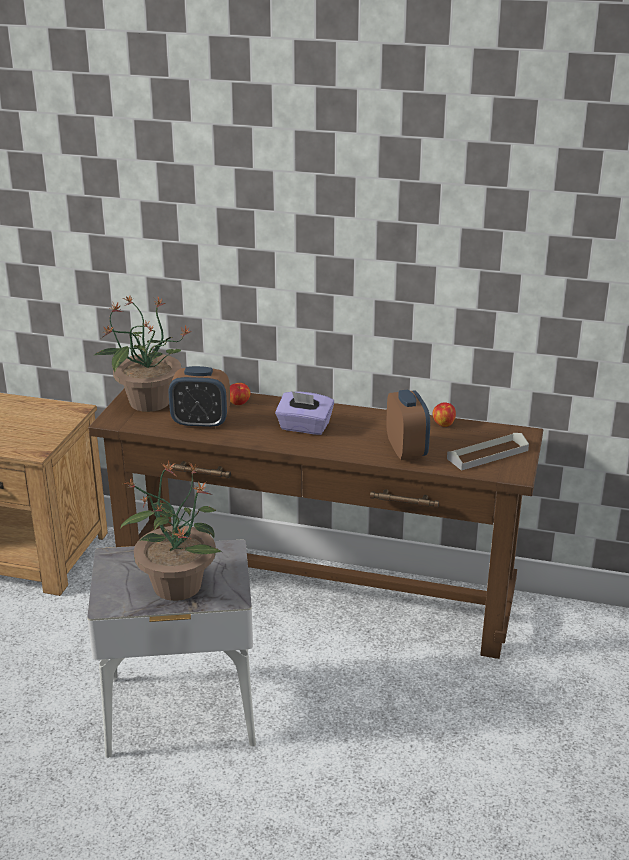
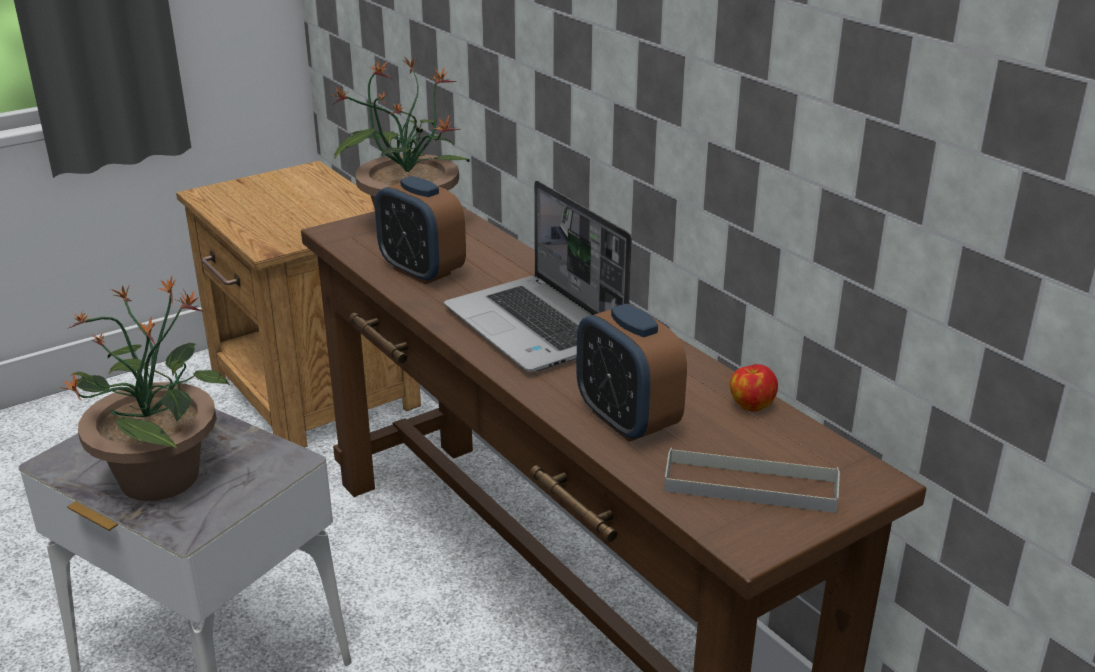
camera: 40 degrees right, 0 degrees up
apple [230,383,250,405] -> none
purple tissue box [275,391,334,435] -> laptop [444,180,632,372]
alarm clock [386,390,430,460] -> alarm clock turned 120 degrees clockwise [576,304,687,442]

